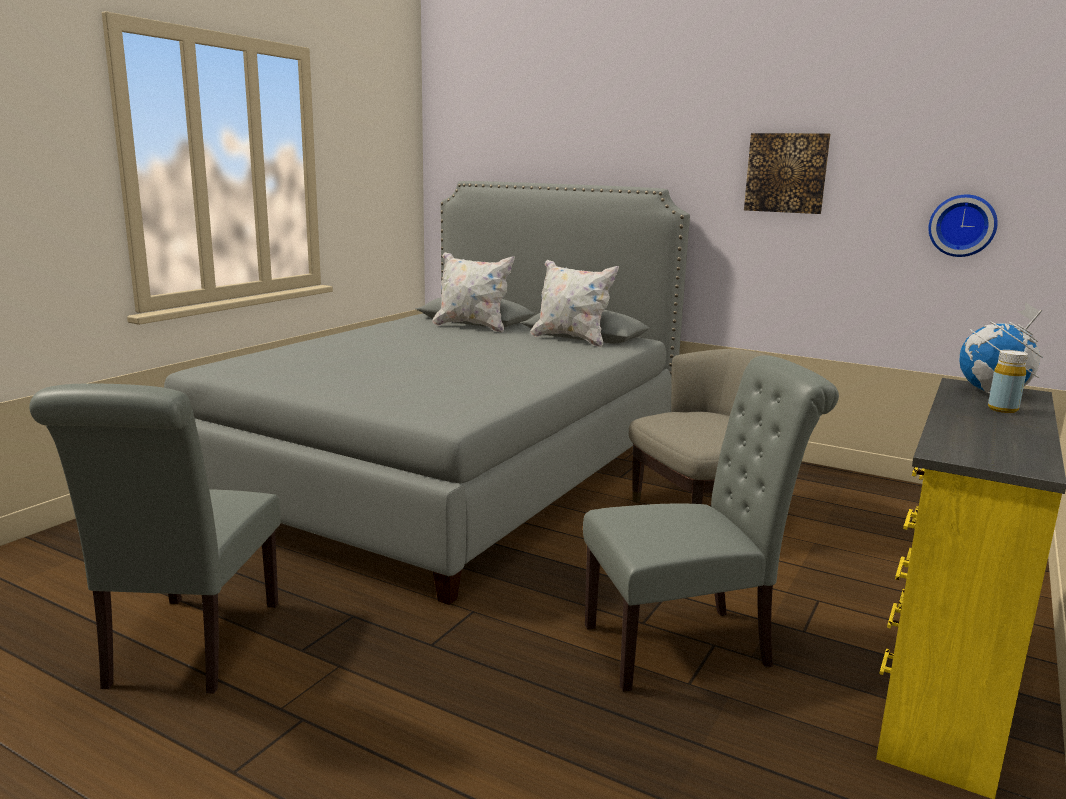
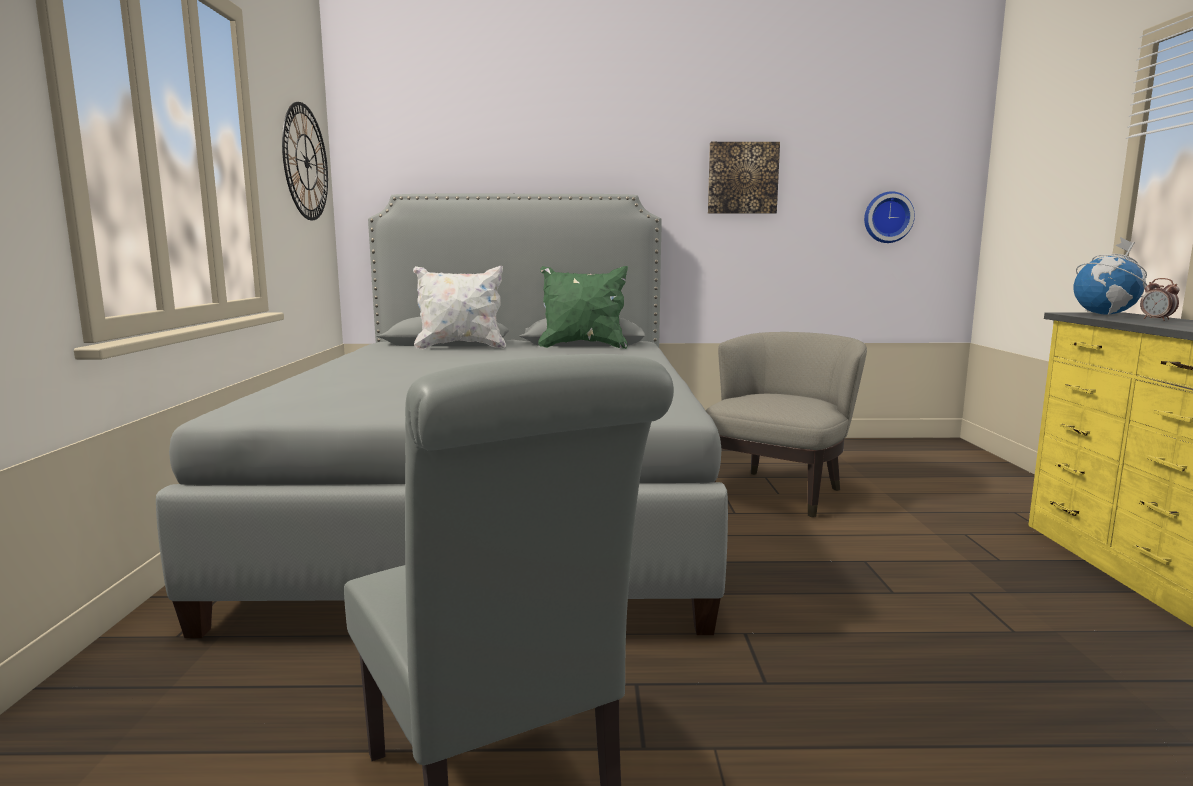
camera: 30 degrees left, 5 degrees down
white pillow [530,260,619,348] -> green pillow [538,266,628,349]
grey chair [583,355,839,692] -> none
yellow bottle [988,350,1028,413] -> alarm clock [1140,278,1179,321]
none -> wall clock [282,102,328,220]

